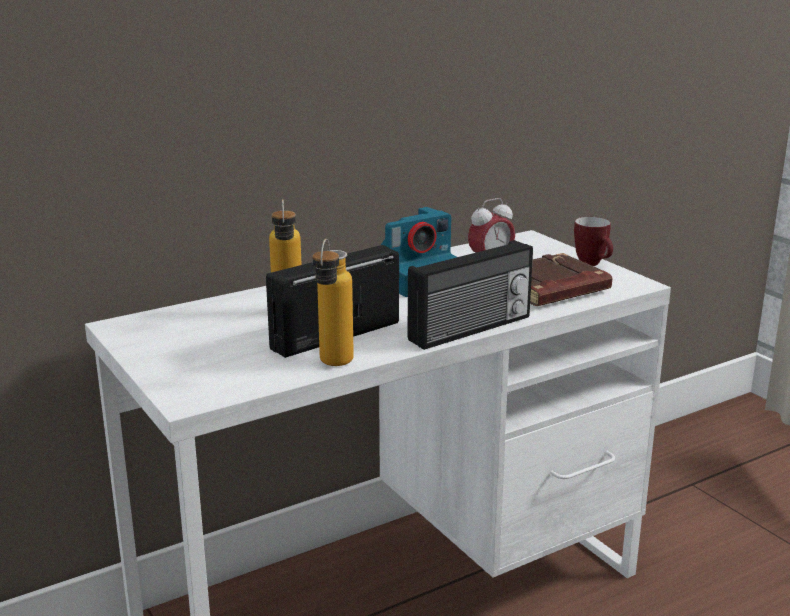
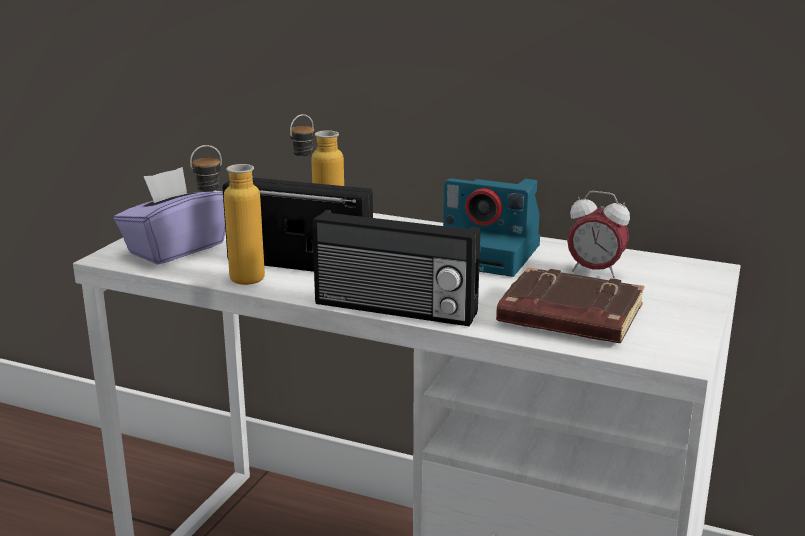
camera: 55 degrees right, 0 degrees up
mug [574,217,613,266] -> none
none -> purple tissue box [114,167,226,265]

